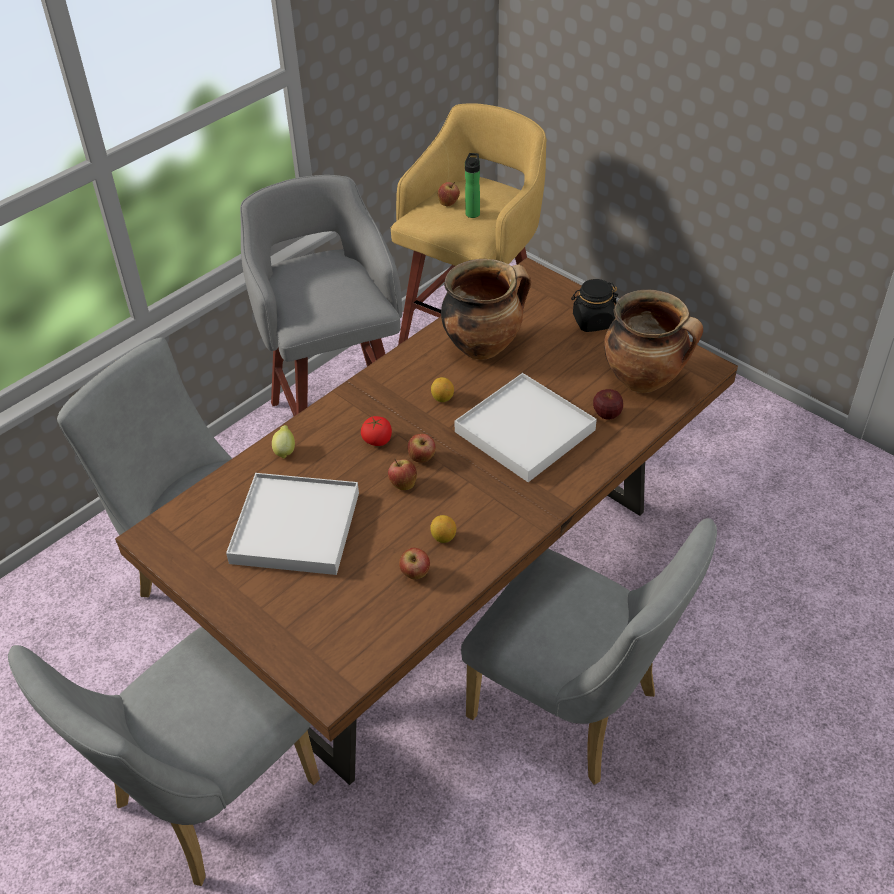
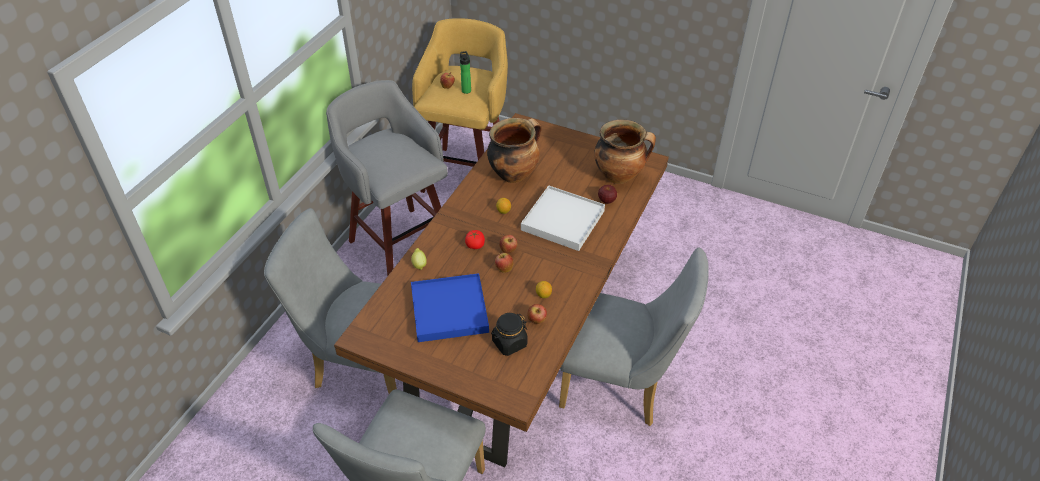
camera: 20 degrees left, 0 degrees up
white tray [226,473,359,575] -> blue tray [411,273,489,342]
black jar [571,279,618,332] -> black jar moved to [491,313,528,356]

